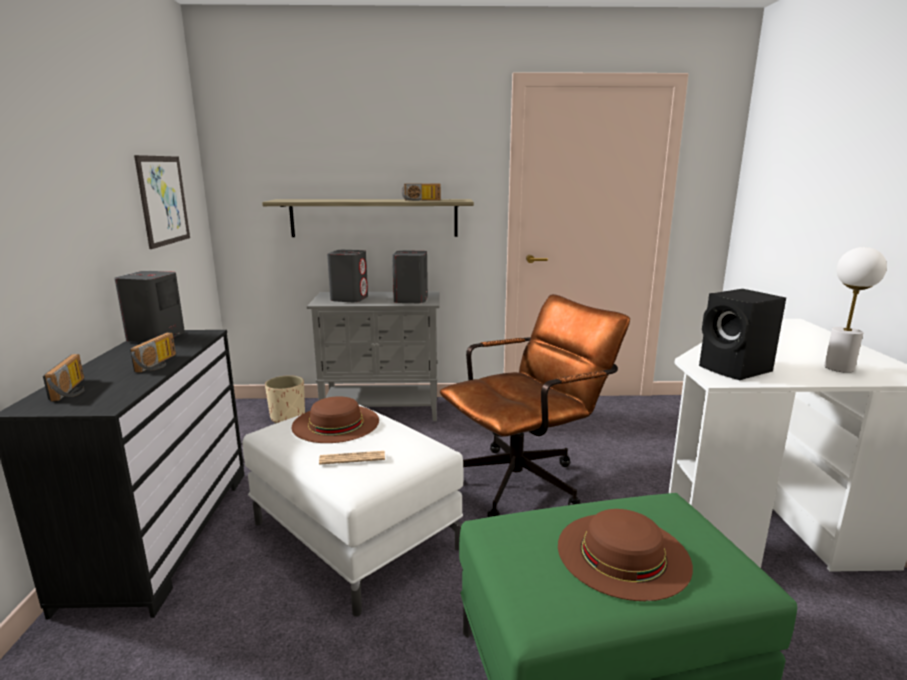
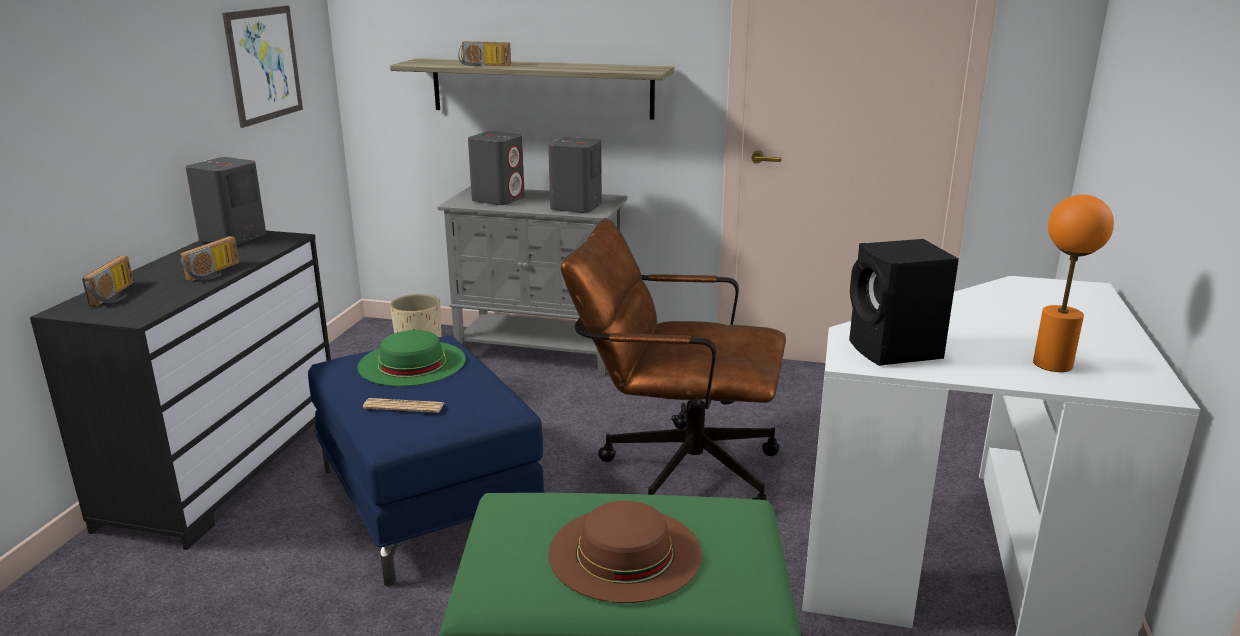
camera: 15 degrees right, 5 degrees up
white ottoman [242,404,463,617] -> blue ottoman [308,336,545,587]
brown hat [292,396,379,443] -> green hat [358,330,466,386]
radio [402,183,441,201] -> radio moved to [458,41,511,66]
brown office chair [440,294,630,517] -> brown office chair turned 150 degrees counterclockwise [561,218,786,503]
white table lamp [824,247,887,373] -> orange table lamp [1033,195,1114,372]

